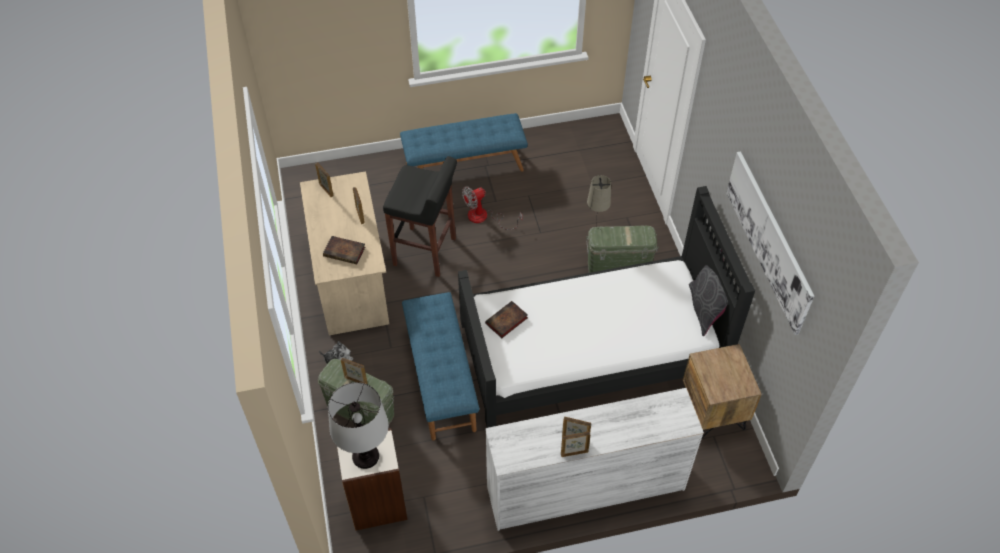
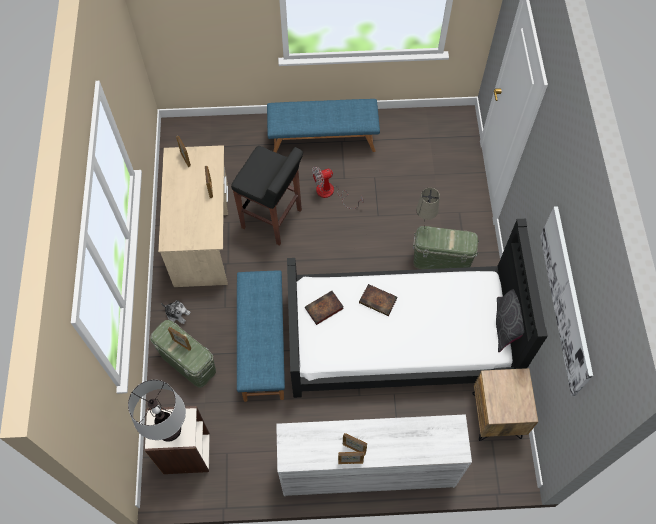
camera: 10 degrees right, 10 degrees up
book [323,236,365,264] -> book moved to [359,284,397,316]

